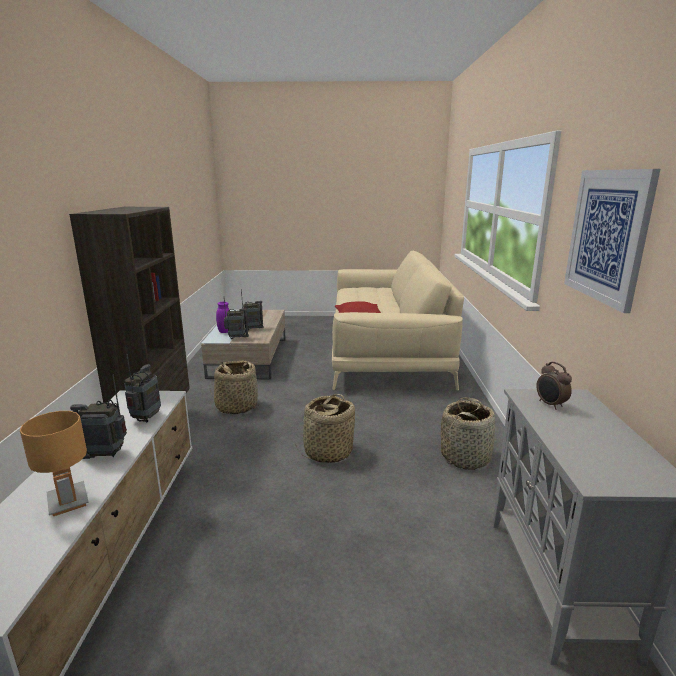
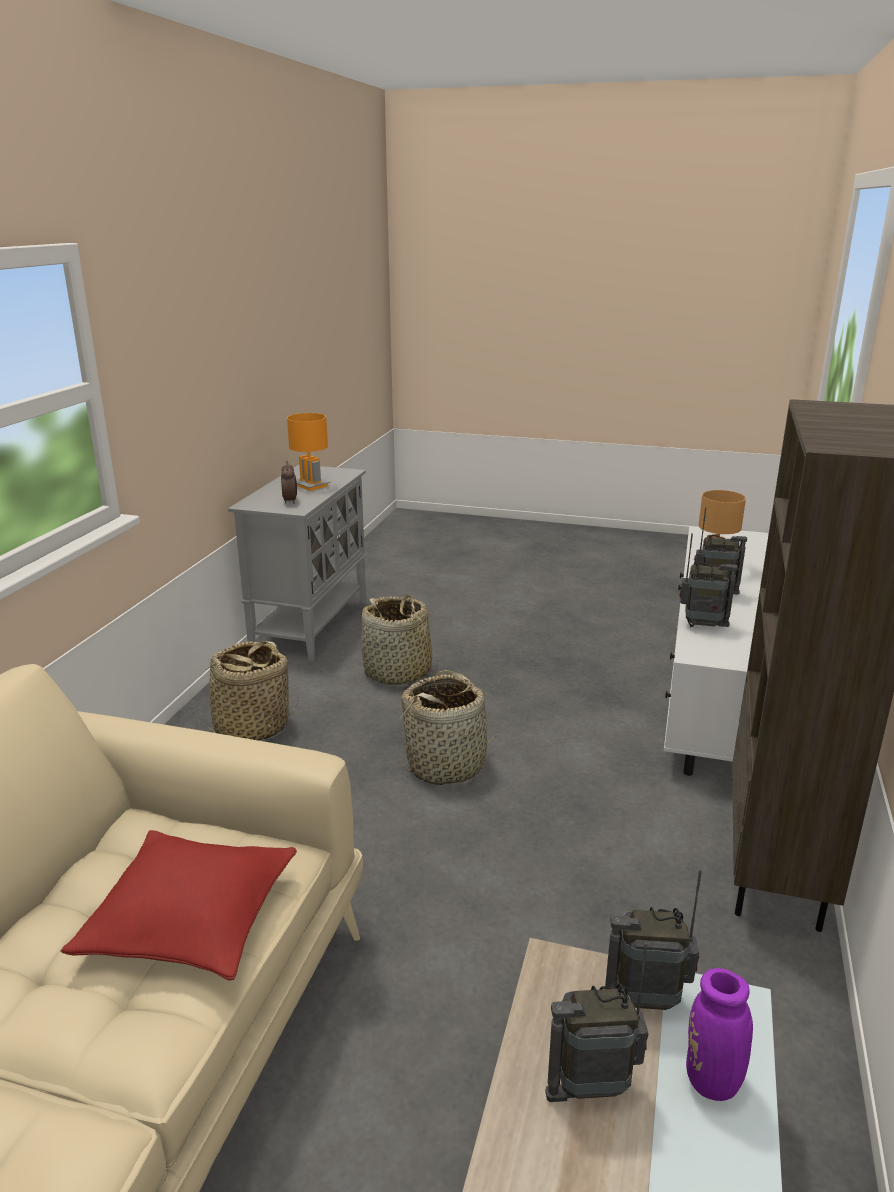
camera: 165 degrees left, 5 degrees up
radio [124,354,161,423] -> radio turned 105 degrees counterclockwise [679,533,738,627]
basket [209,361,260,414] -> basket moved to [361,594,438,685]
picture [564,169,660,313] -> none
none -> orange table lamp [287,413,331,491]

